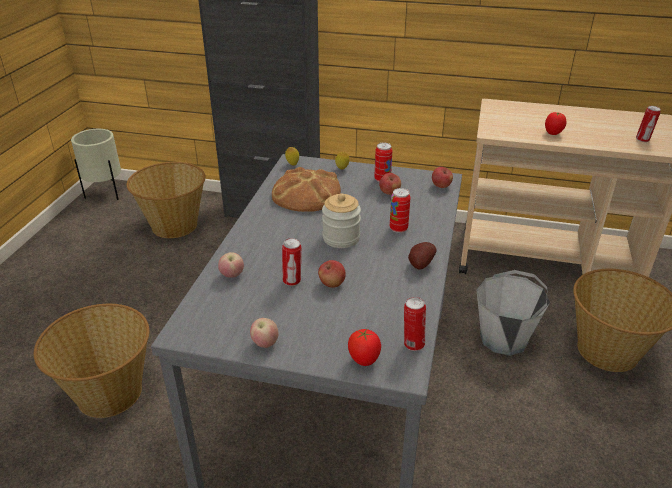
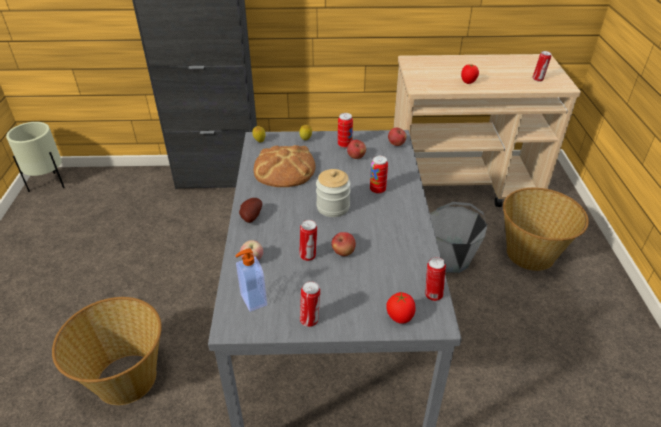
camera: 15 degrees left, 5 degrees up
basket [127,162,206,238] -> none
apple [250,318,278,348] -> can [300,281,320,327]
potato [408,242,436,270] -> potato moved to [239,198,262,223]
none -> soap dispenser [235,248,267,312]

